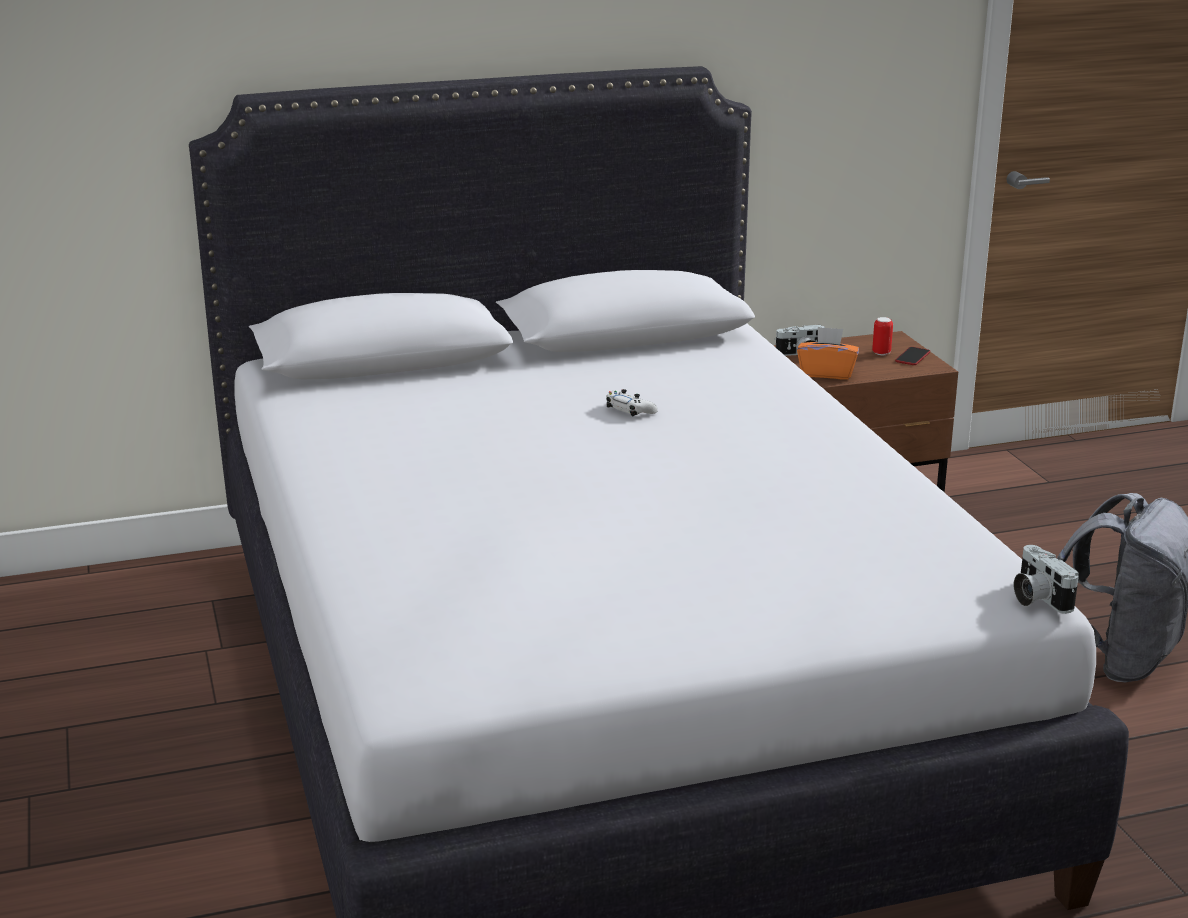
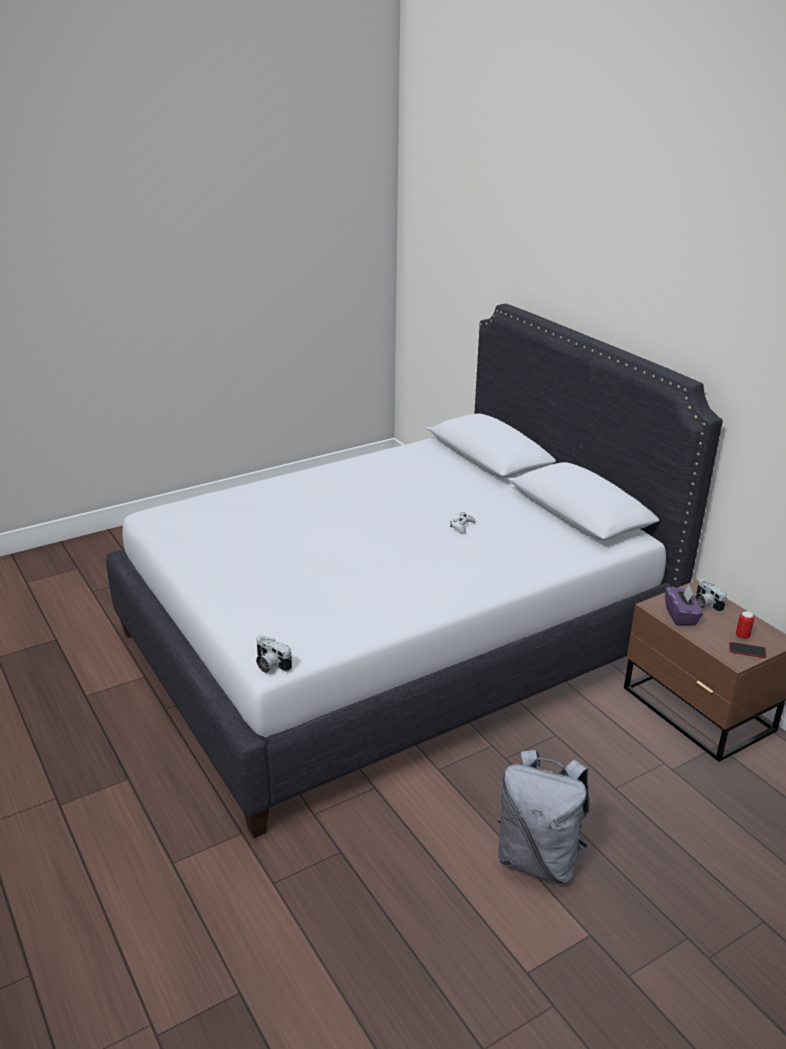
camera: 75 degrees right, 5 degrees up
orange tissue box [797,327,859,379] -> purple tissue box [665,584,703,626]
camera [1014,545,1079,614] -> camera turned 105 degrees counterclockwise [256,635,292,673]

